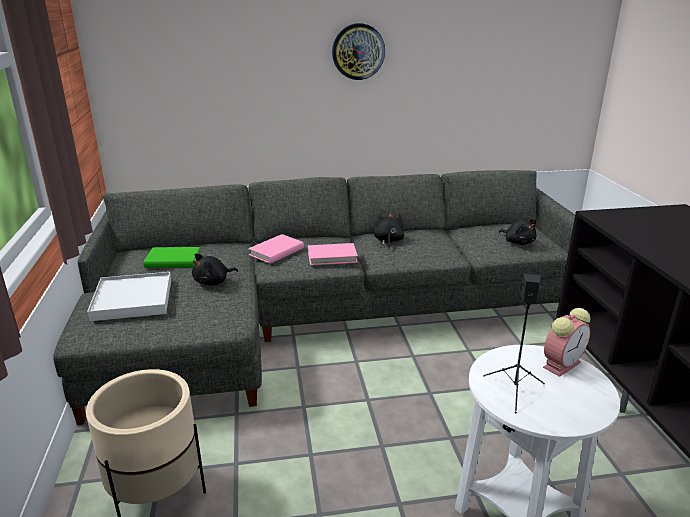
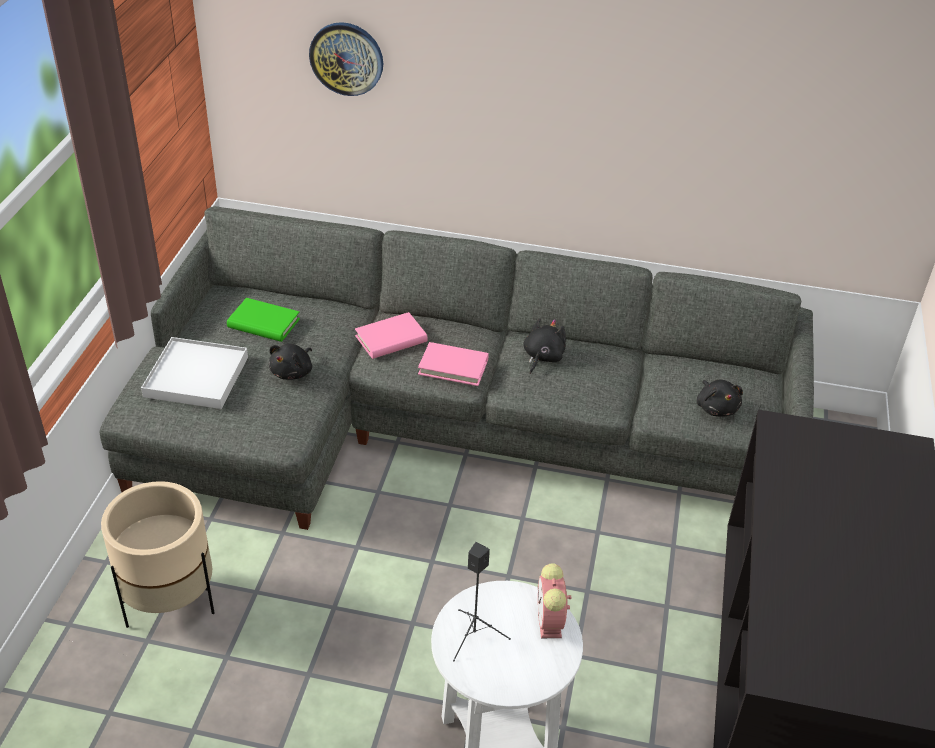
camera: 20 degrees right, 15 degrees up
black plush toy [192,253,238,285] -> black plush toy turned 45 degrees counterclockwise [269,344,312,380]
wall clock [332,23,385,80] -> wall clock moved to [309,22,383,96]
alarm clock [543,308,591,377] -> alarm clock turned 105 degrees clockwise [538,563,571,638]

